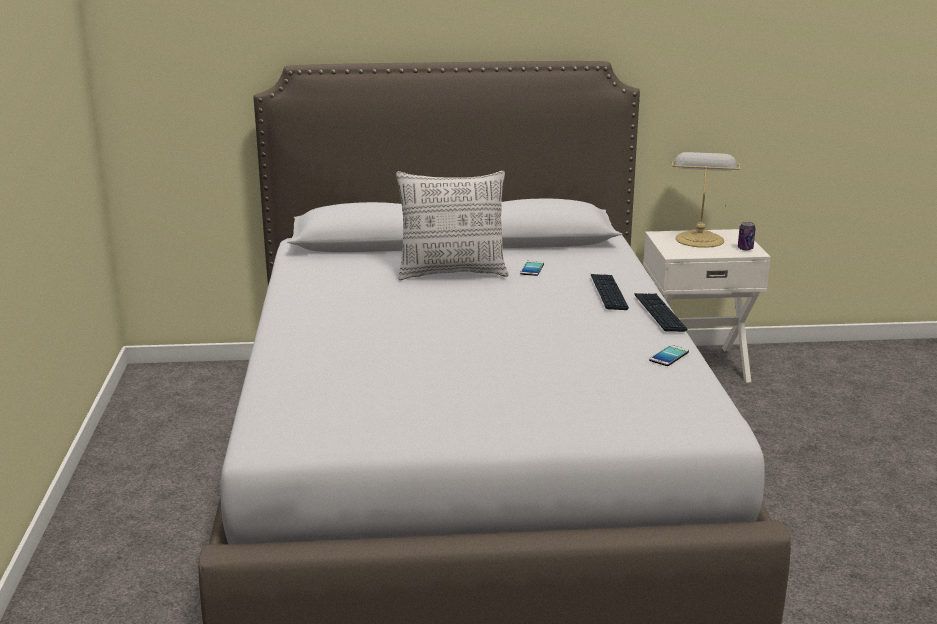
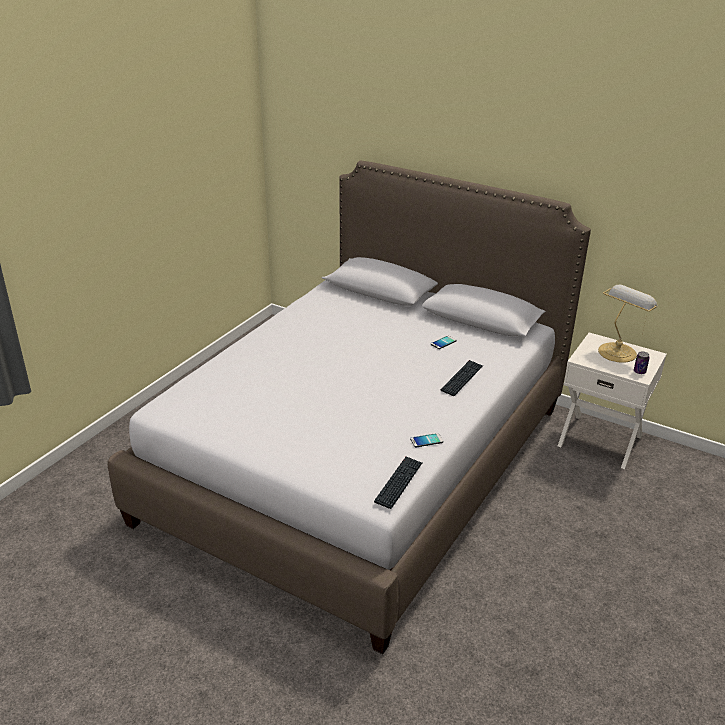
camera: 35 degrees right, 10 degrees up
pillow [396,171,508,280] -> none
keyboard [634,293,688,332] -> keyboard moved to [374,456,422,509]

